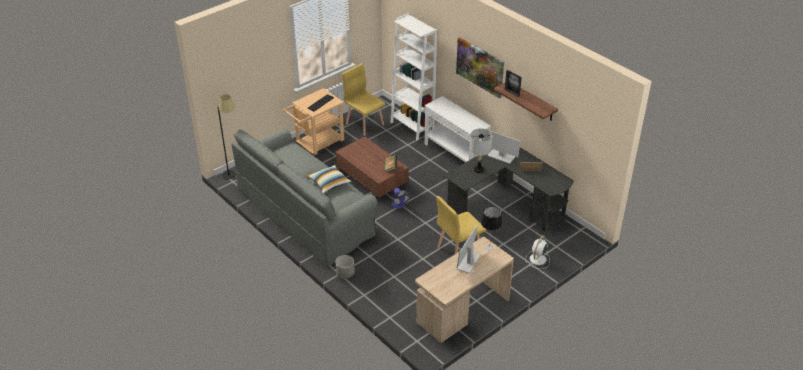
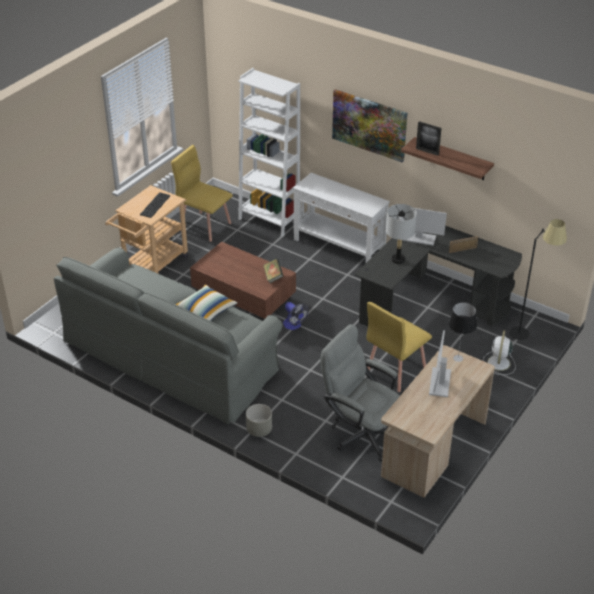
camera: 15 degrees left, 0 degrees up
black floor lamp [218,95,236,179] -> black floor lamp moved to [509,219,567,340]
none -> grey office chair [320,324,400,461]

